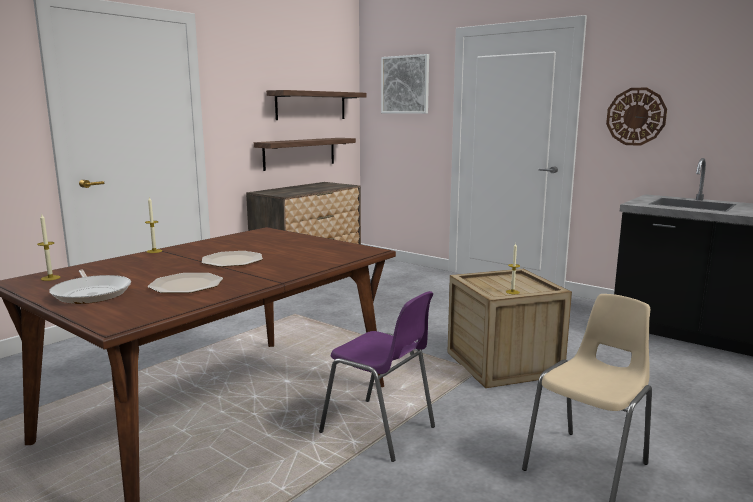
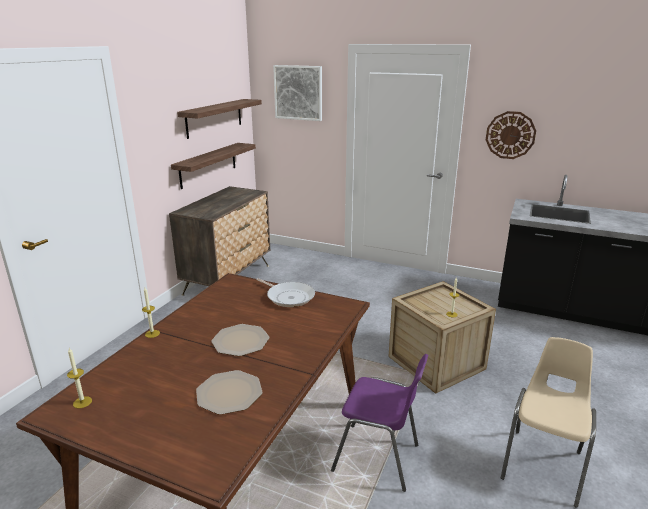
camera: 15 degrees left, 10 degrees up
frying pan [49,269,131,304] -> frying pan moved to [257,278,315,307]

